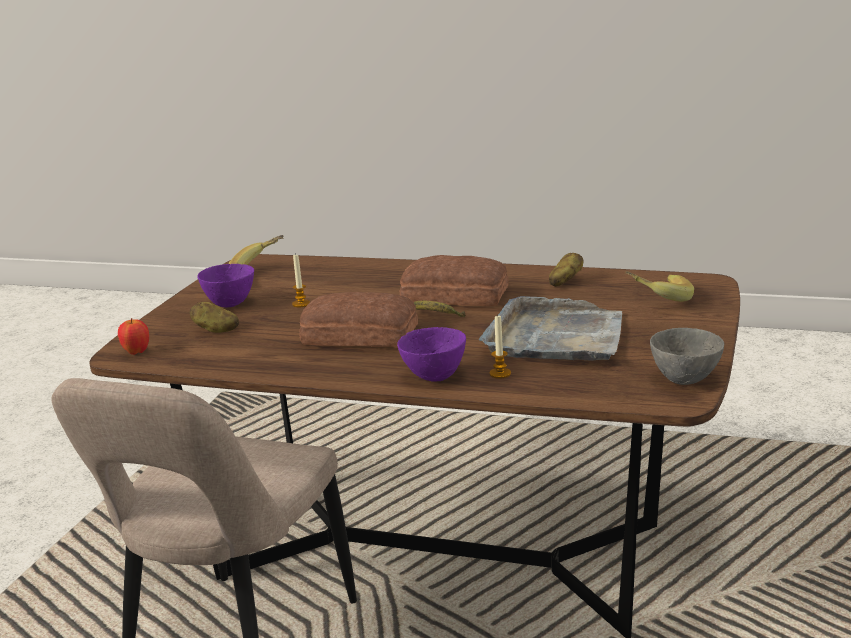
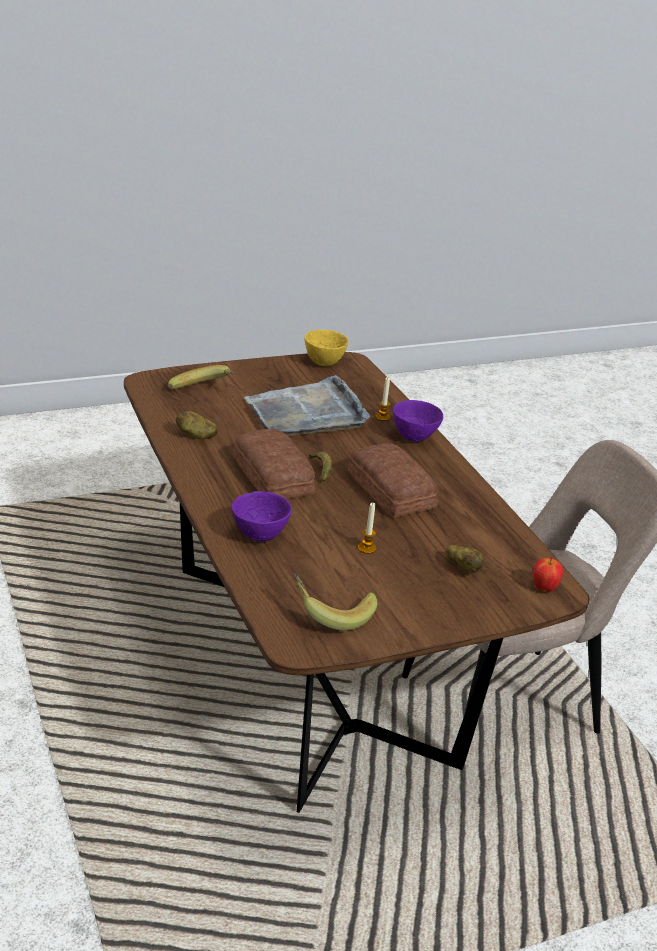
camera: 135 degrees left, 10 degrees up
purple bowl [197,264,254,307] -> purple bowl moved to [232,491,292,542]
grey bowl [650,328,724,385] -> yellow bowl [305,330,349,366]

